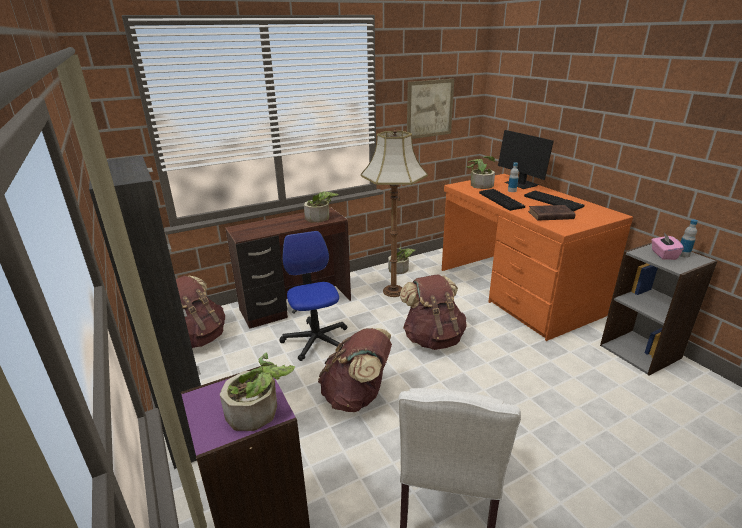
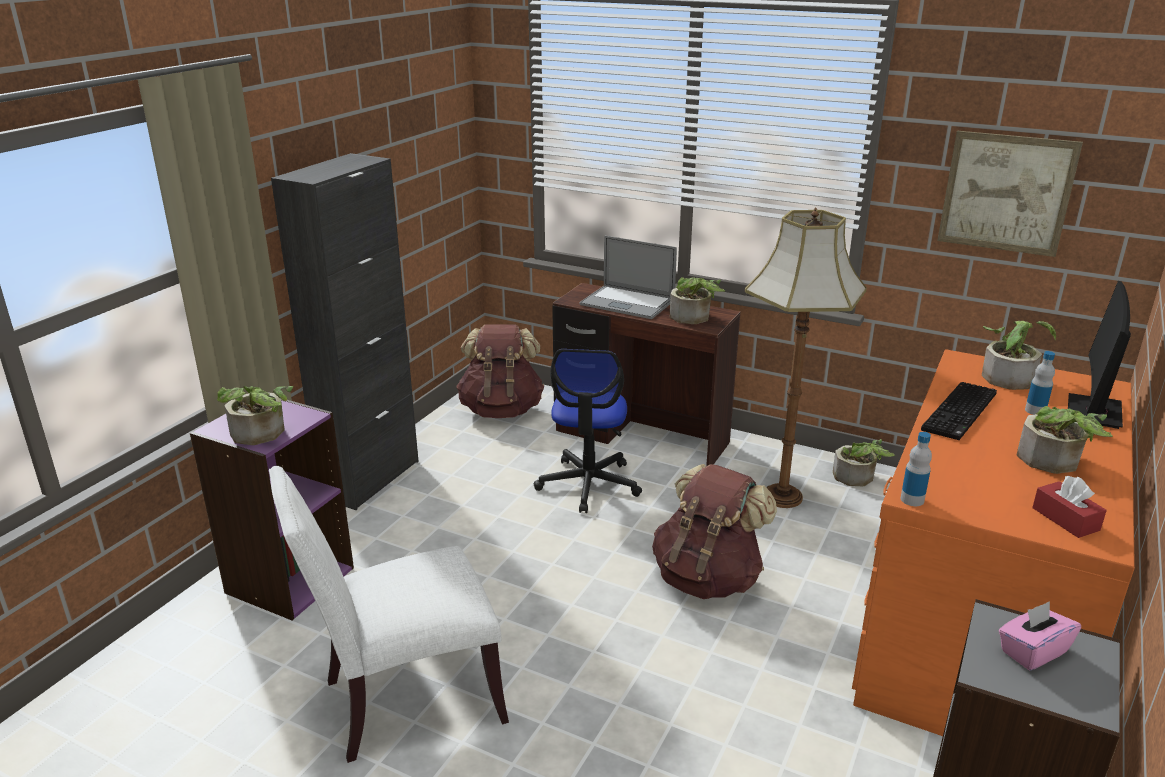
camera: 55 degrees right, 0 degrees up
office chair [279,231,347,361] -> office chair turned 150 degrees clockwise [534,349,642,513]
brown backpack [318,328,392,412] -> none
keyboard [524,190,584,211] -> potted plant [1016,406,1113,474]
brown book [528,205,575,221] -> none
bottle [680,219,698,258] -> bottle moved to [901,432,932,506]
none -> laptop [580,236,677,319]
none -> red tissue box [1032,476,1107,538]

